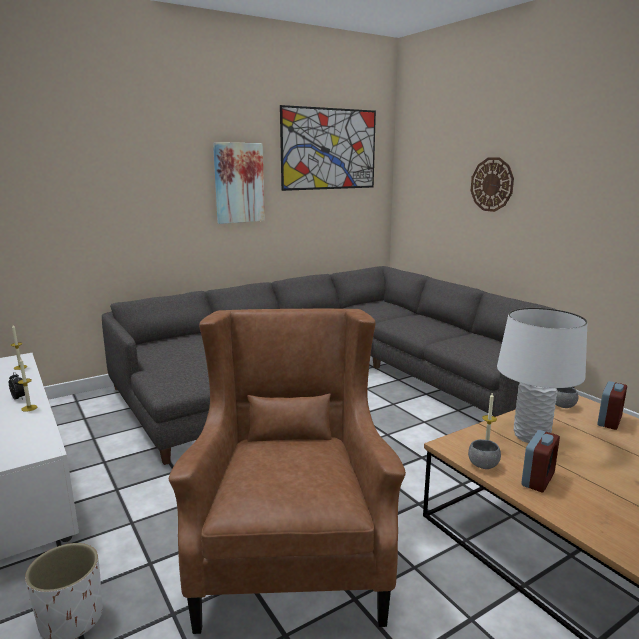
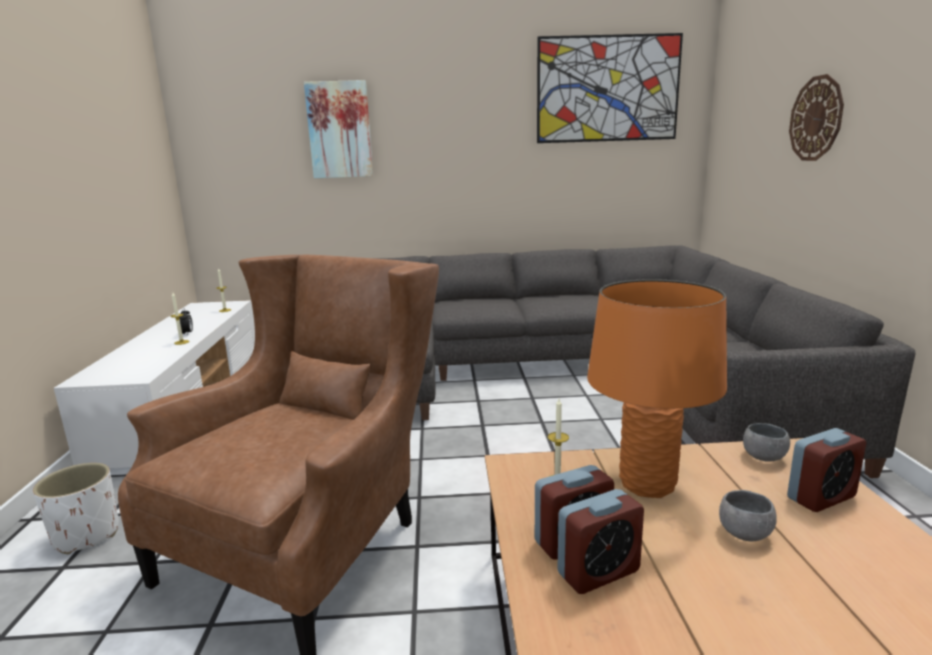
camera: 30 degrees right, 0 degrees up
picture [213,142,265,224] -> picture moved to [304,80,373,178]
grey bowl [468,439,501,469] -> grey bowl moved to [719,490,777,541]
white table lamp [497,308,587,443] -> orange table lamp [587,279,727,498]
none -> alarm clock [558,489,644,594]

